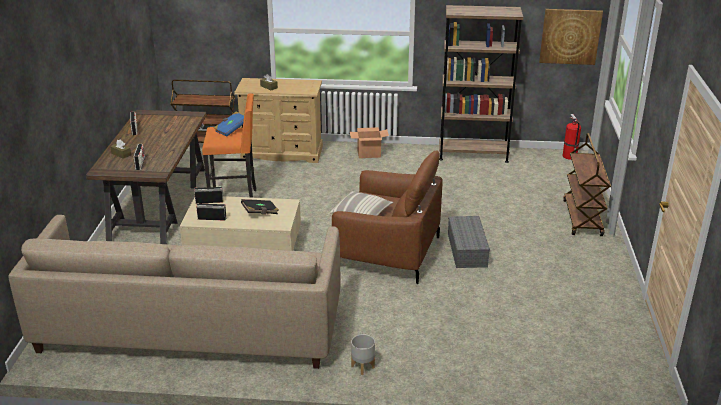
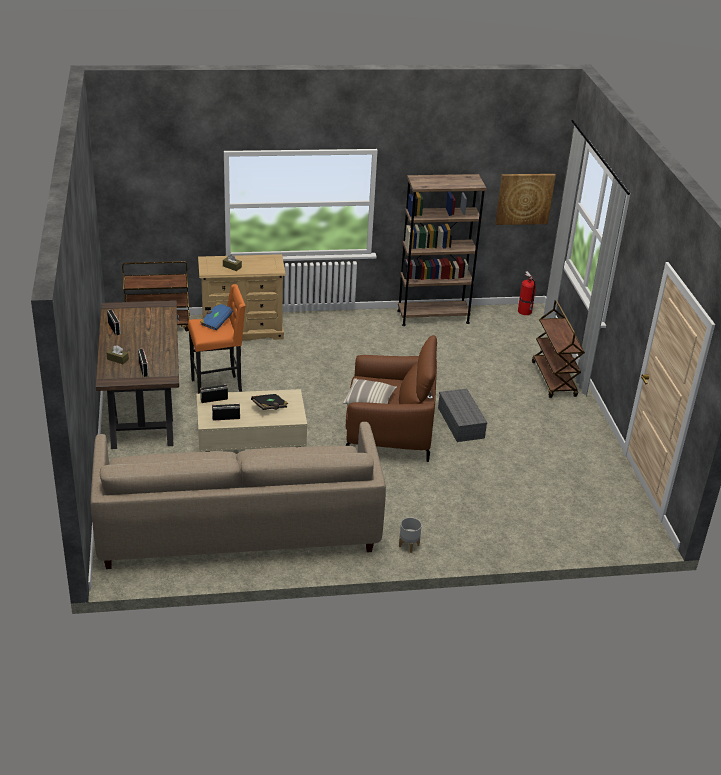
camera: 15 degrees left, 5 degrees up
cardboard box [350,127,389,158] -> none

